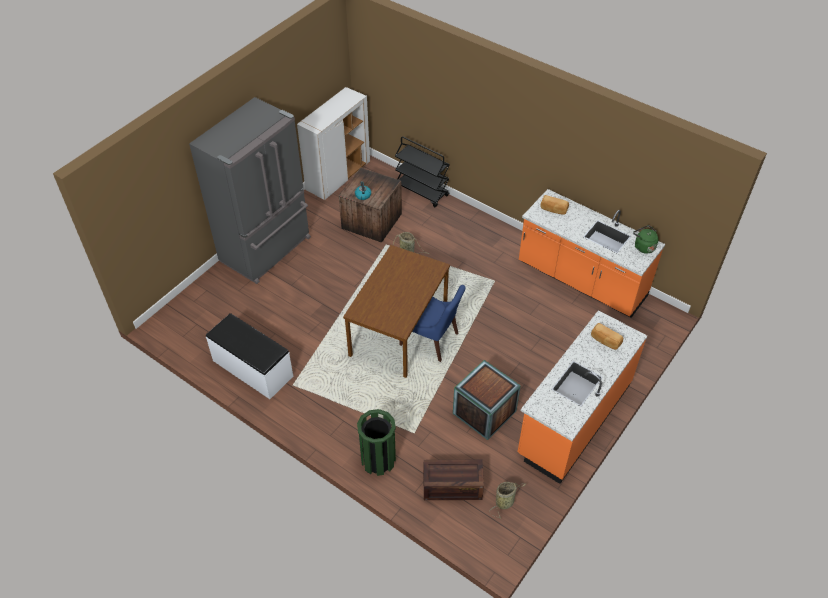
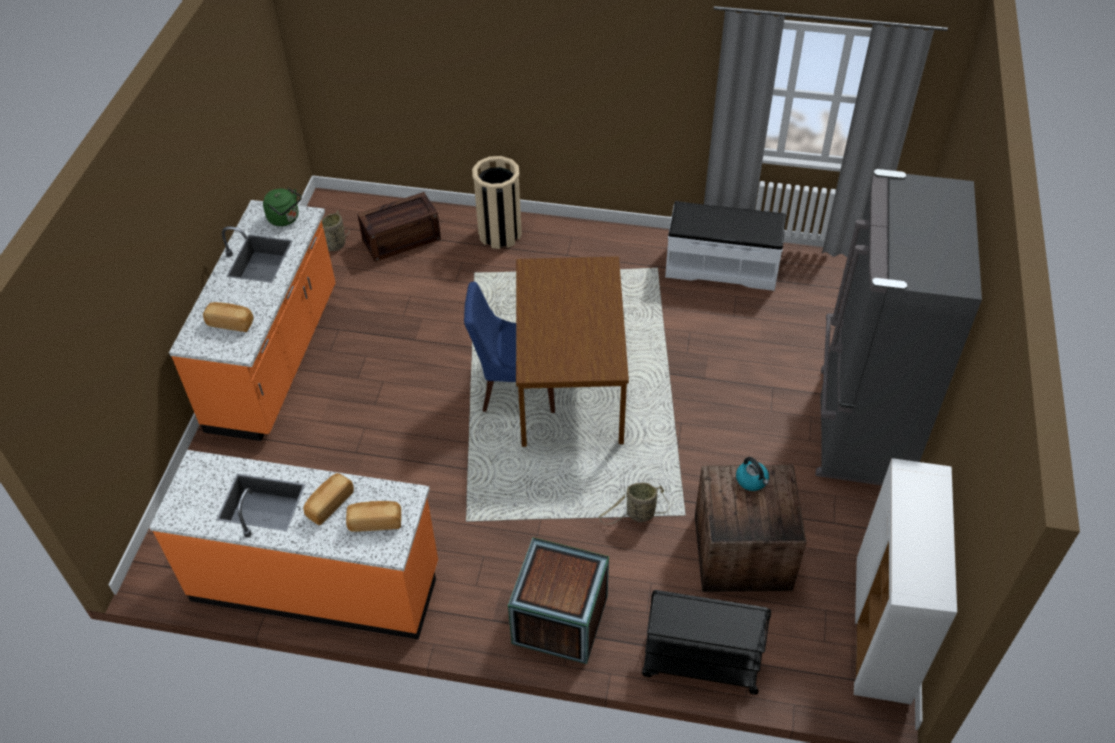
camera: 155 degrees right, 0 degrees up
green trash can [357,409,396,476] -> beige trash can [472,156,522,249]
crate [453,360,521,440] -> crate moved to [508,538,609,664]
green kettle [633,225,658,254] -> green kettle moved to [263,187,302,226]
none -> bread [303,473,354,525]

